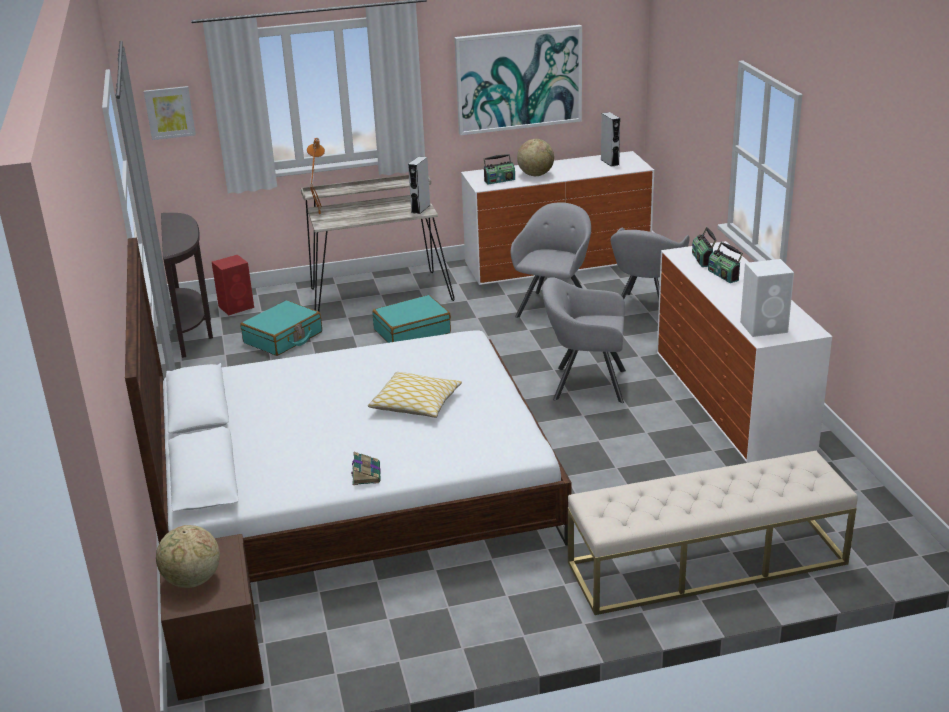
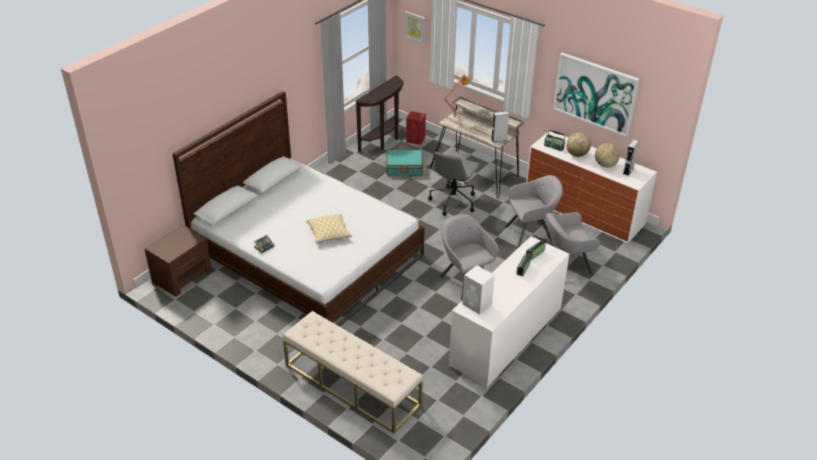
camera: 50 degrees right, 10 degrees up
globe [156,525,220,588] -> globe moved to [595,143,620,168]
turquoise suitcase [372,295,451,343] -> grey office chair [428,152,480,216]

